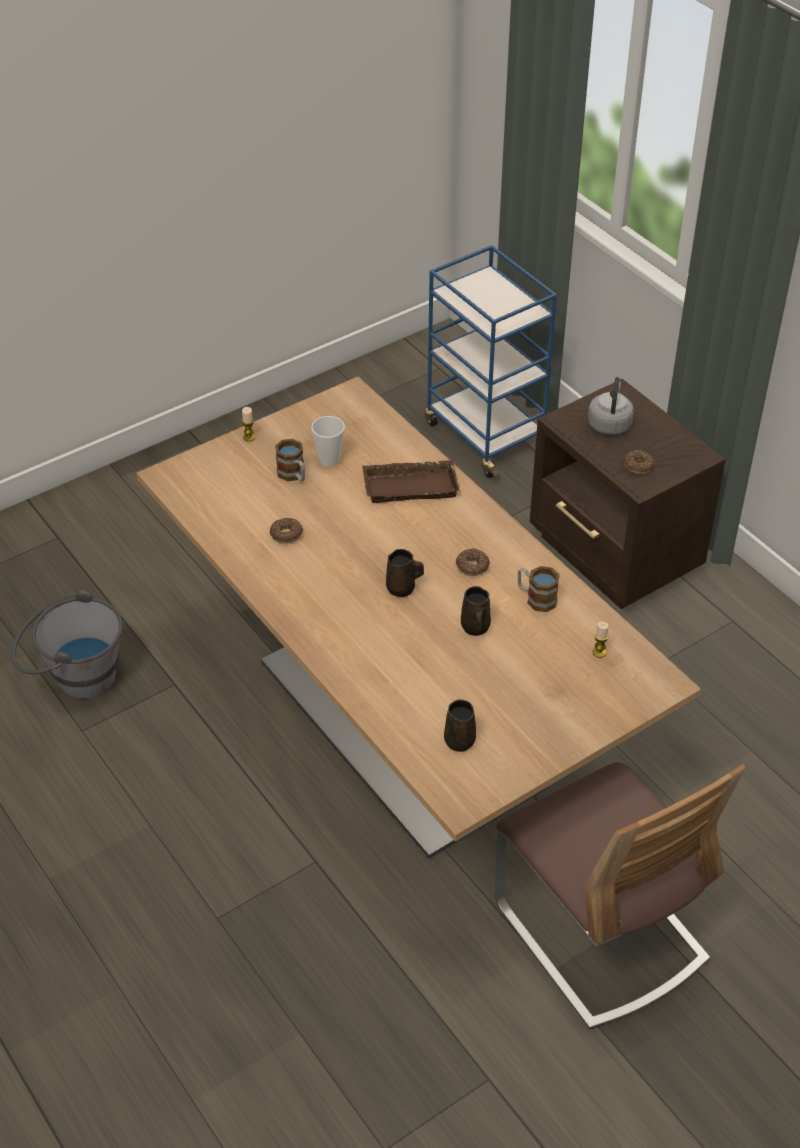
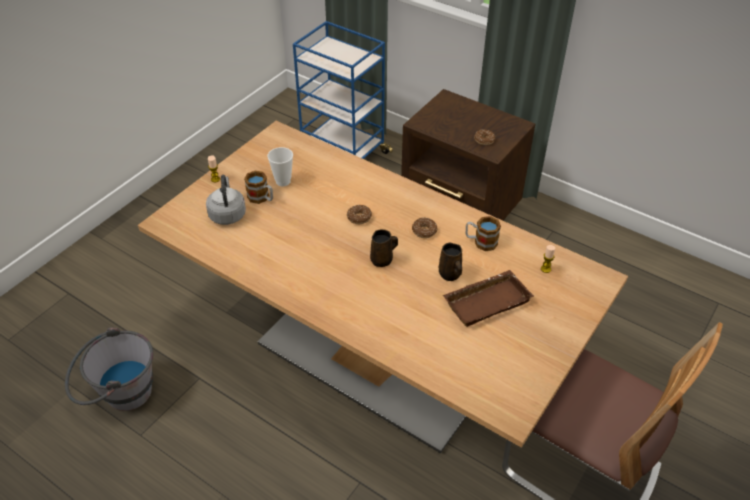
camera: 20 degrees left, 0 degrees up
donut [270,518,303,544] -> donut moved to [347,205,372,224]
brown tray [362,460,460,503] -> brown tray moved to [443,270,534,327]
brown mug [444,699,476,752] -> none
grey kettle [588,377,634,435] -> grey kettle moved to [206,175,246,225]

